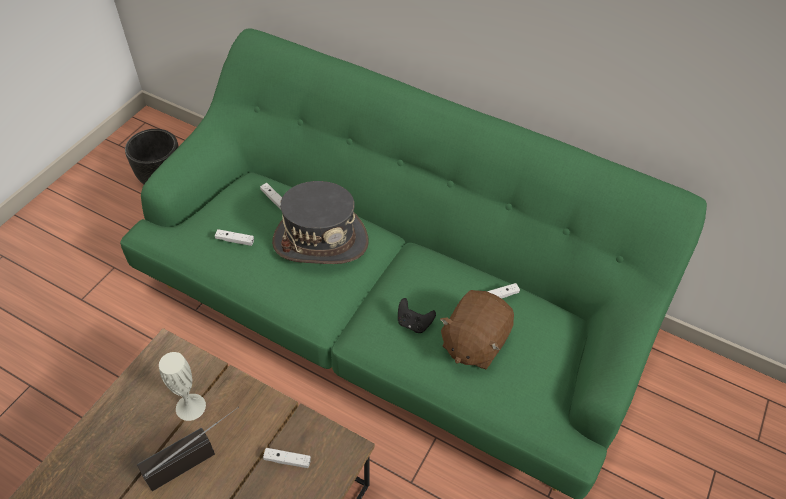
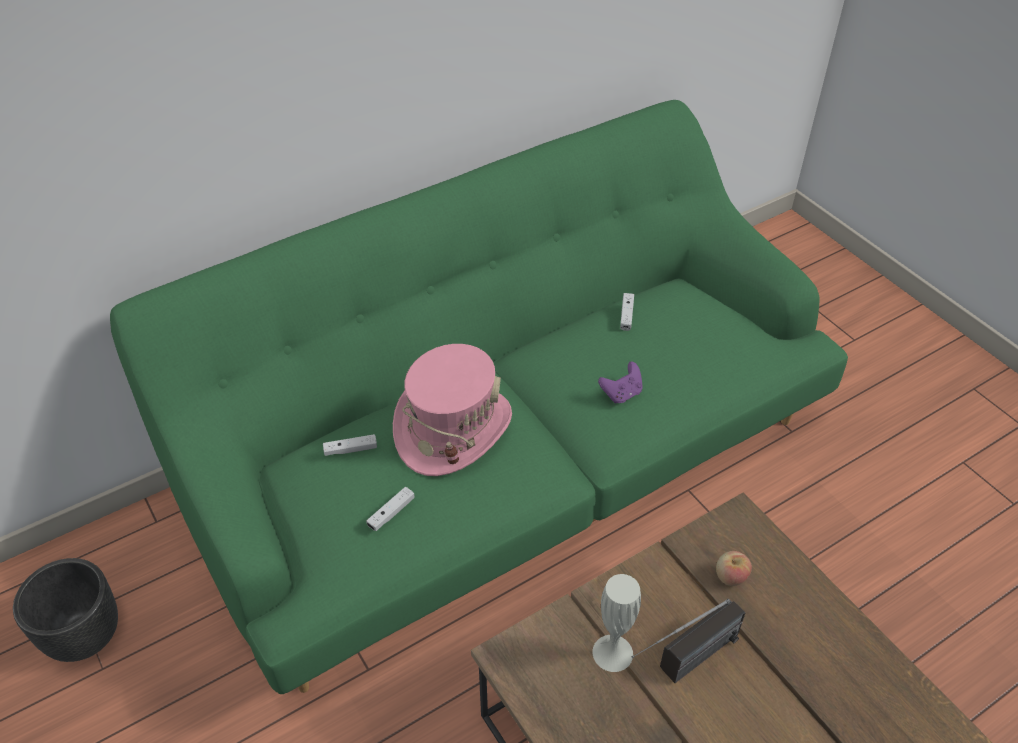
camera: 60 degrees left, 5 degrees down
radio [137,407,239,491] -> radio turned 120 degrees counterclockwise [632,599,745,683]
white game controller [263,448,311,468] -> apple [716,551,752,586]
grey hat [272,181,369,264] -> pink hat [393,344,512,476]
black game controller [398,298,436,333] -> purple game controller [598,362,643,404]
brown plush toy [440,290,514,369] -> none

